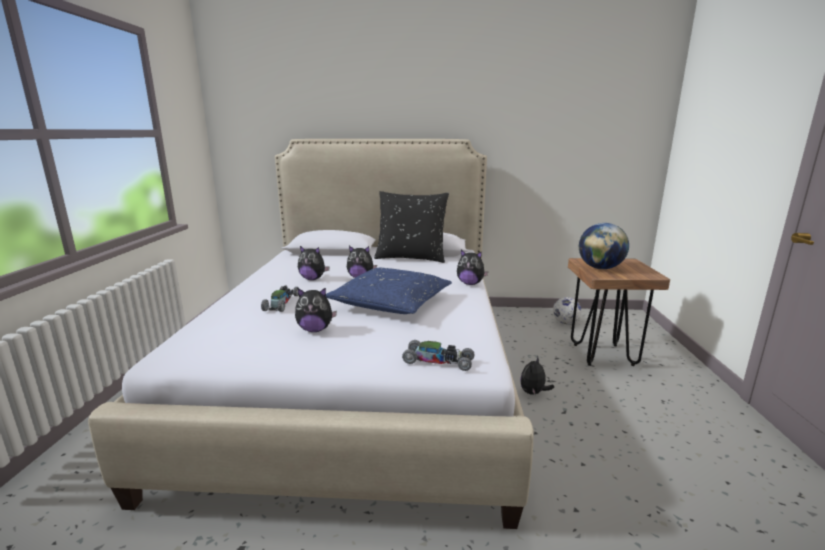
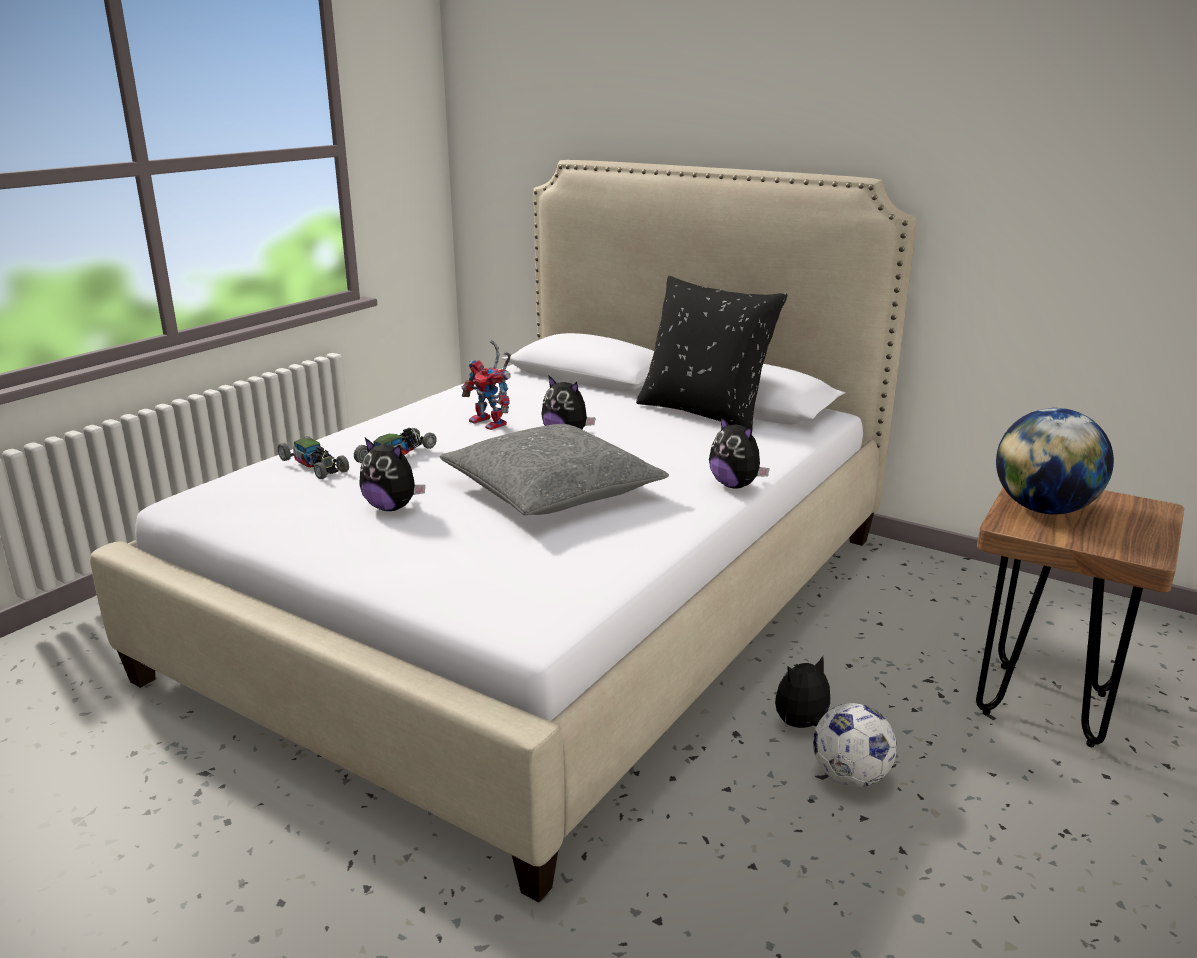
camera: 30 degrees right, 5 degrees up
plush toy [298,246,330,280] -> toy robot [462,340,511,430]
blue pillow [326,268,452,314] -> grey pillow [440,424,669,515]
toy car [402,340,475,371] -> toy car moved to [277,436,349,479]
football [553,297,581,324] -> football moved to [813,703,897,787]

